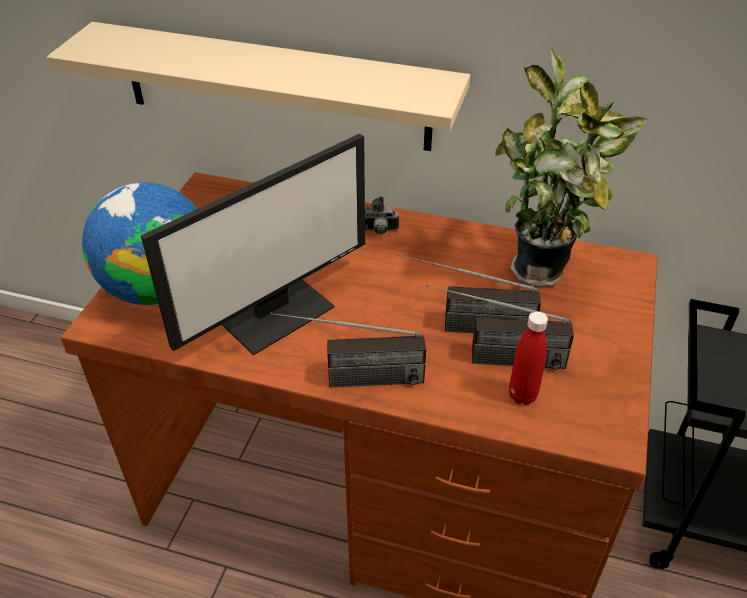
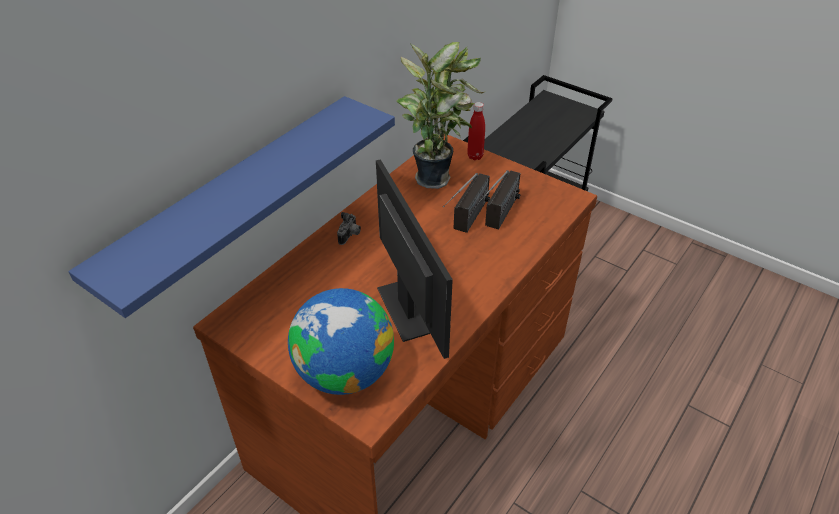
camera: 70 degrees left, 0 degrees up
beige shelf [47,22,470,151] -> blue shelf [68,96,395,318]
radio [270,312,426,387] -> none
red bottle [509,311,548,405] -> red bottle moved to [467,102,485,160]

